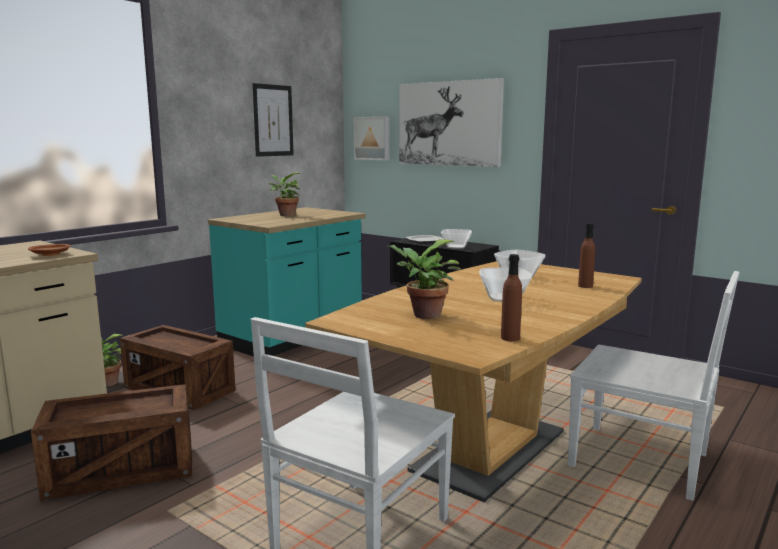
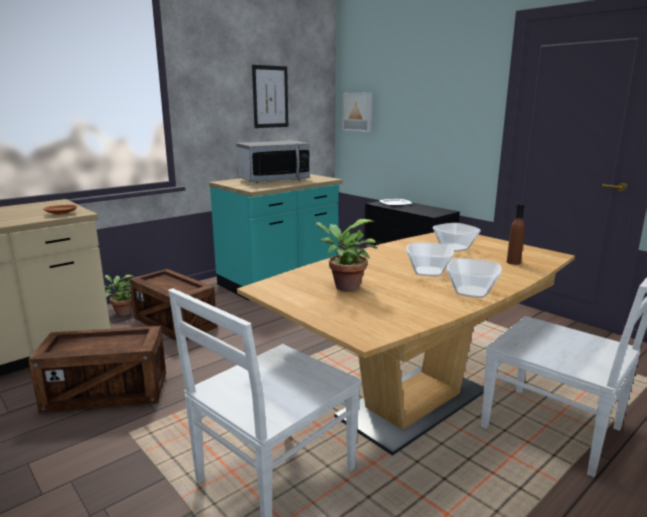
camera: 10 degrees right, 5 degrees up
potted plant [268,172,301,216] -> microwave [236,141,310,183]
picture [399,78,504,167] -> none
bowl [441,229,472,249] -> bowl moved to [447,258,502,298]
brown bottle [501,254,522,341] -> none

